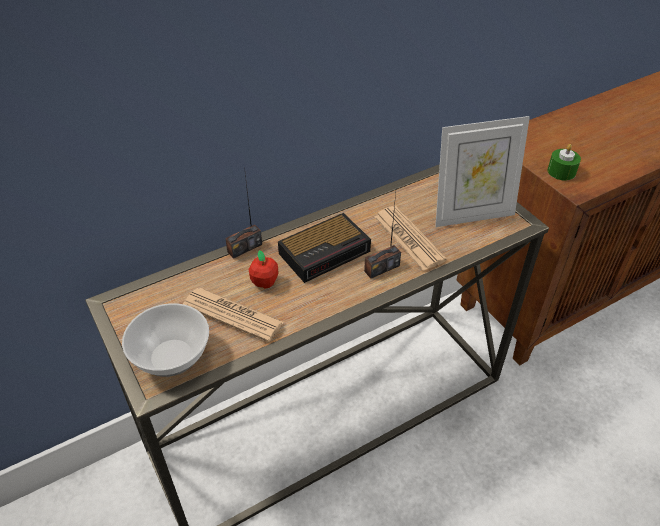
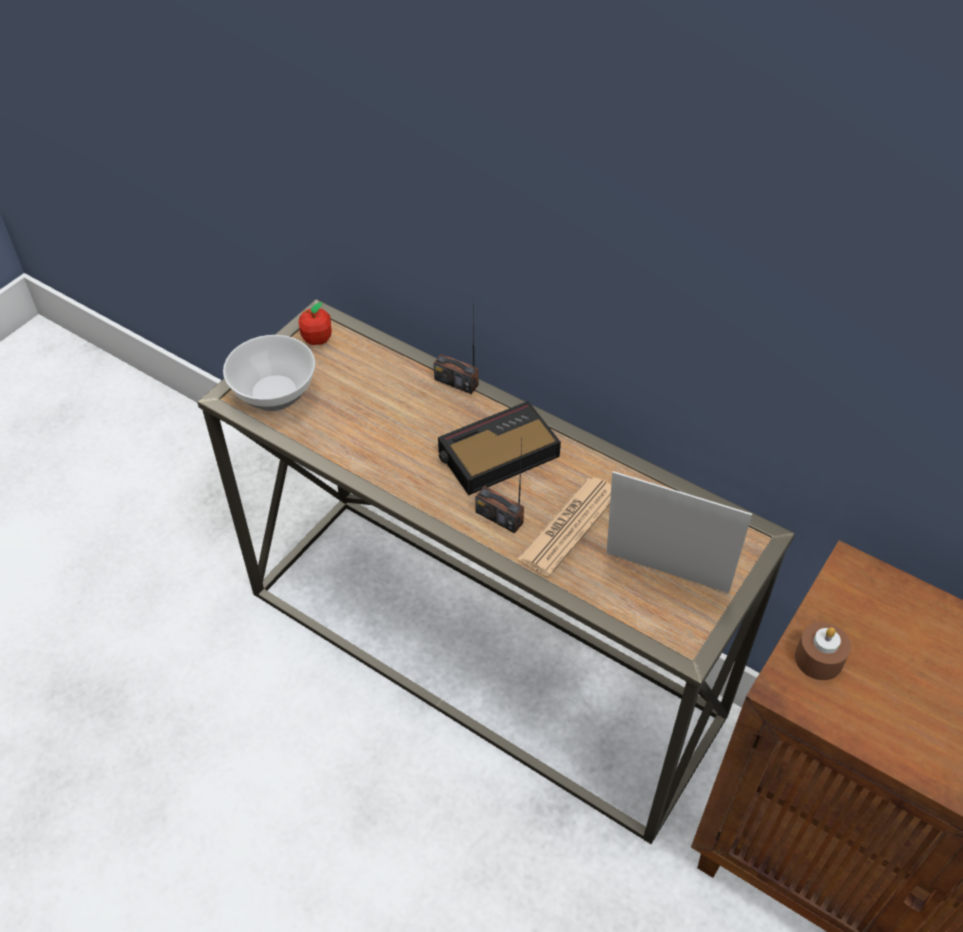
camera: 65 degrees right, 5 degrees up
newspaper [183,288,284,342] -> none
apple [249,250,279,288] -> apple moved to [299,302,332,345]
alarm clock [278,213,371,283] -> alarm clock turned 120 degrees clockwise [438,401,561,495]
picture frame [435,116,530,227] -> picture frame turned 150 degrees clockwise [607,471,752,593]
green candle [547,144,581,180] -> brown candle [795,622,851,680]

